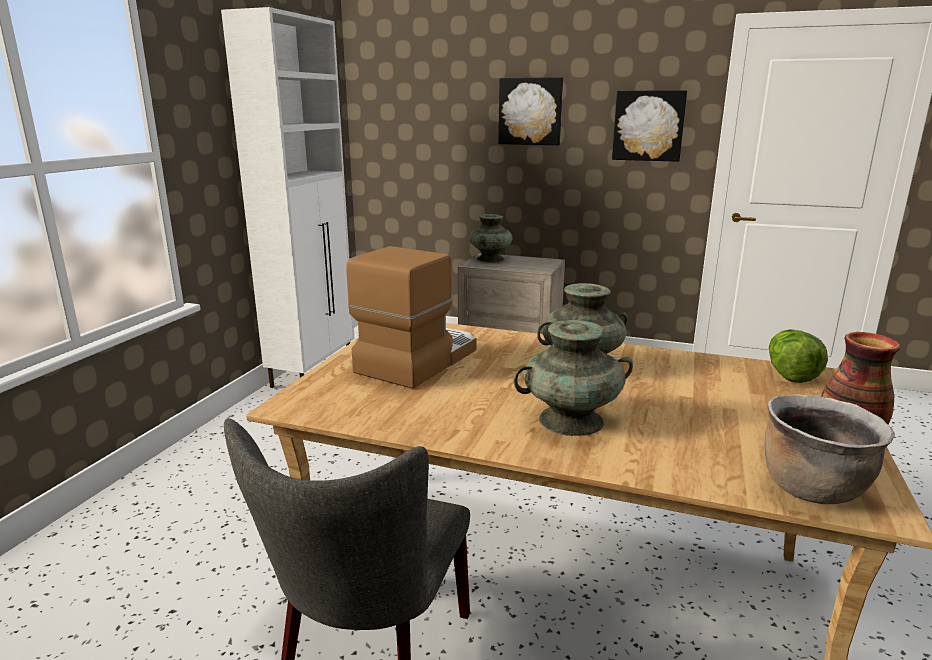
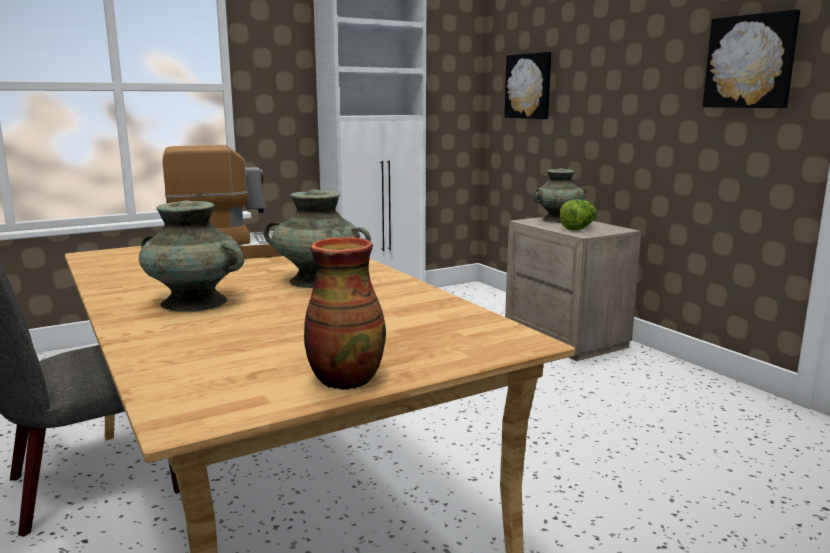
camera: 40 degrees right, 5 degrees down
picture [498,77,563,145] -> picture moved to [504,52,551,119]
brown cooking pot [764,394,895,504] -> none
lettuce [769,329,828,383] -> lettuce moved to [559,199,596,230]

